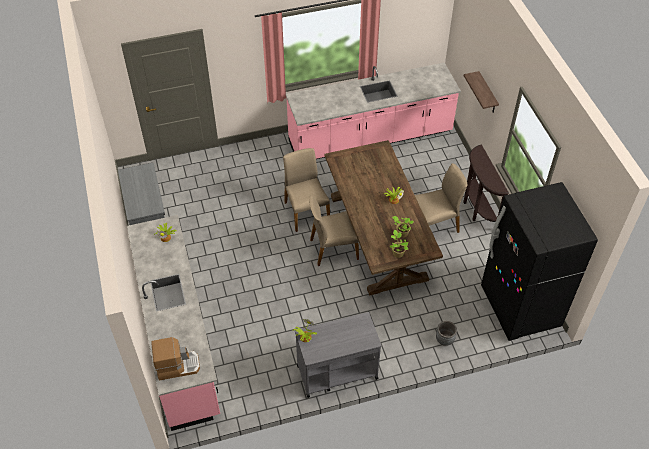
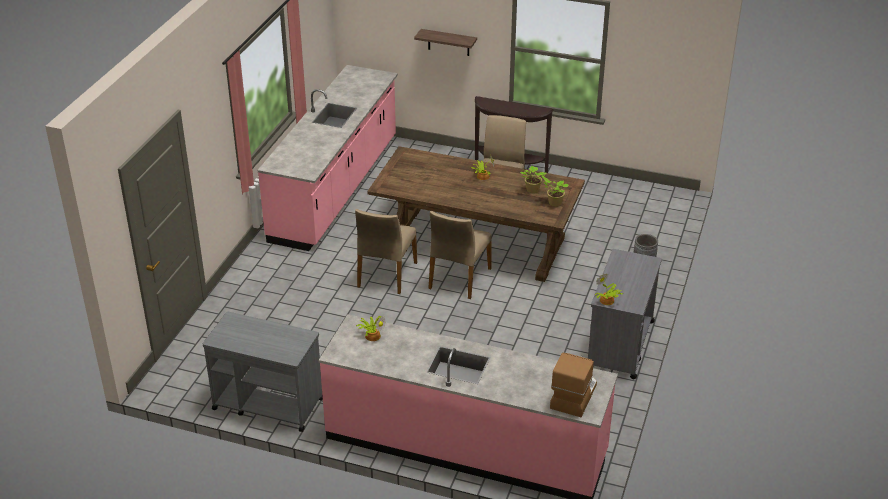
camera: 55 degrees left, 15 degrees down
beige chair [283,148,330,232] -> beige chair turned 90 degrees counterclockwise [355,209,417,294]
black fridge [481,182,598,341] -> none

